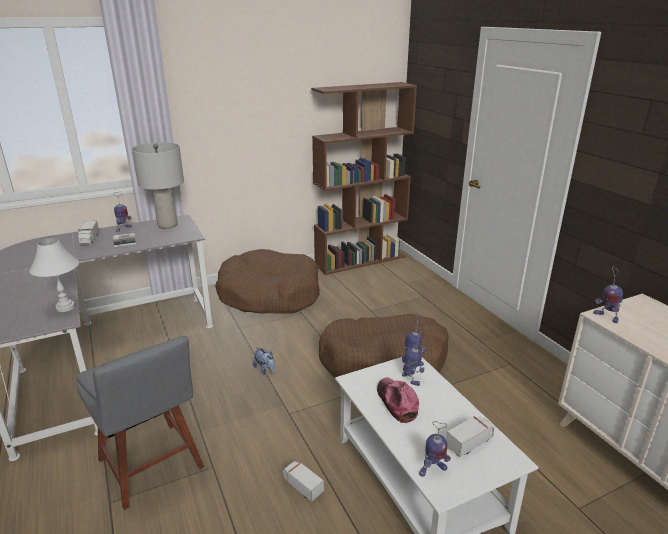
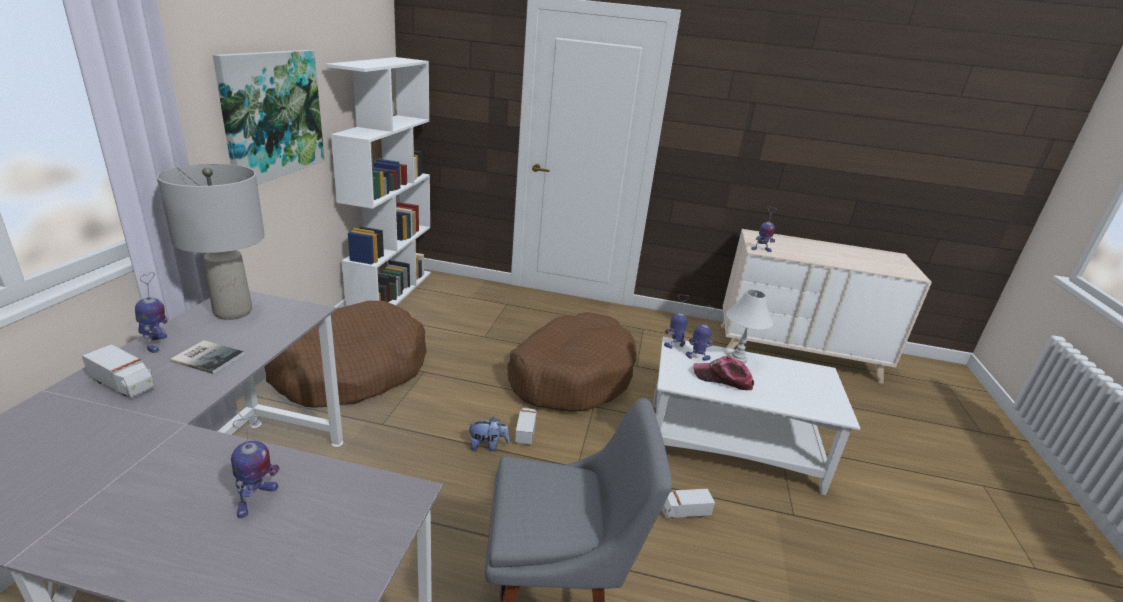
camera: 55 degrees left, 0 degrees up
white table lamp [29,238,79,312] -> white table lamp moved to [726,290,773,364]
brown bookcase [311,82,417,275] -> white bookcase [325,57,431,306]
toy robot [419,421,451,477] -> toy robot moved to [231,416,280,518]
toy truck [446,416,494,457] -> toy truck moved to [515,408,537,445]
none -> picture [213,50,325,185]

